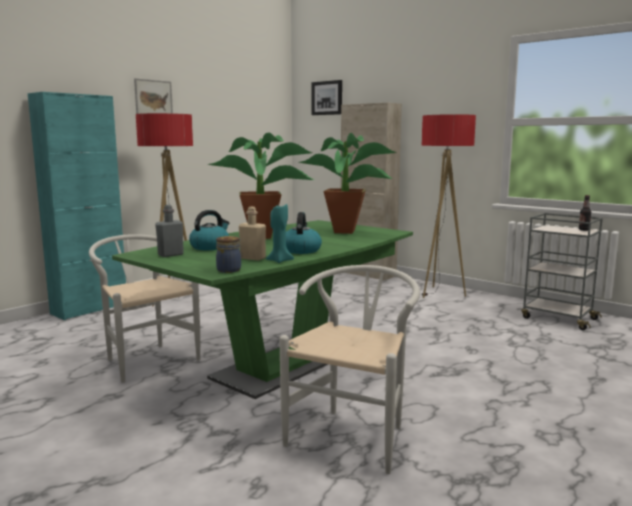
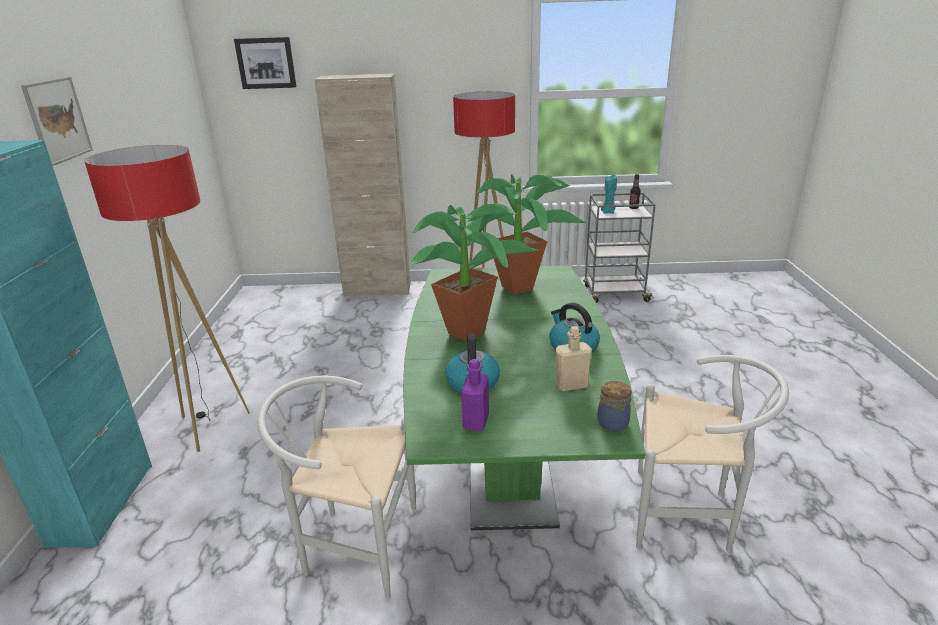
camera: 40 degrees left, 15 degrees up
grey bottle [155,205,184,257] -> purple bottle [461,359,489,431]
turquoise candle [266,204,294,263] -> turquoise candle moved to [601,175,617,214]
white chair [279,265,420,474] -> white chair turned 120 degrees clockwise [636,355,789,552]

